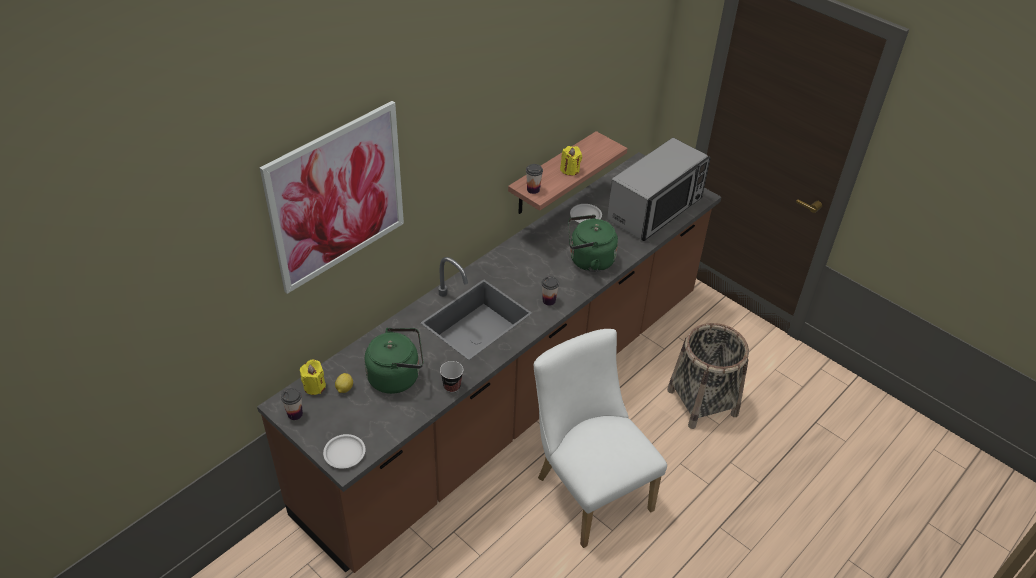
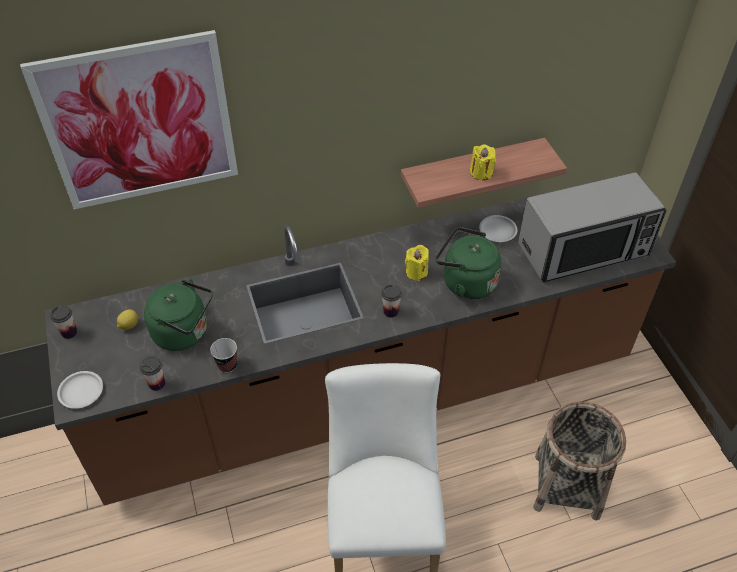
camera: 30 degrees right, 5 degrees up
yellow candle [300,359,326,395] -> yellow candle moved to [405,245,429,281]
cup [526,164,543,194] -> cup moved to [139,356,165,391]

